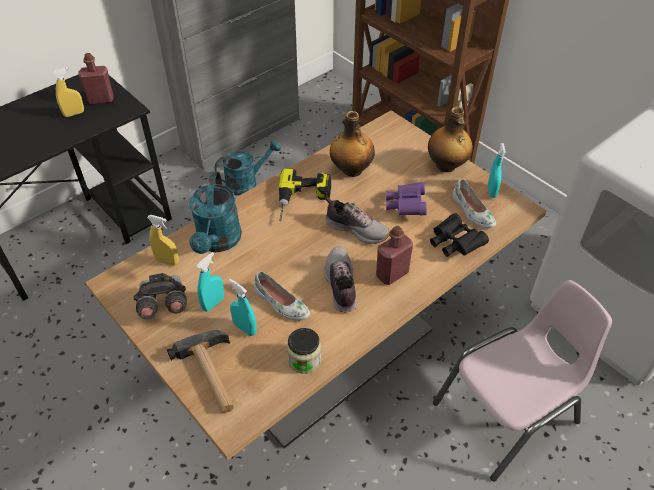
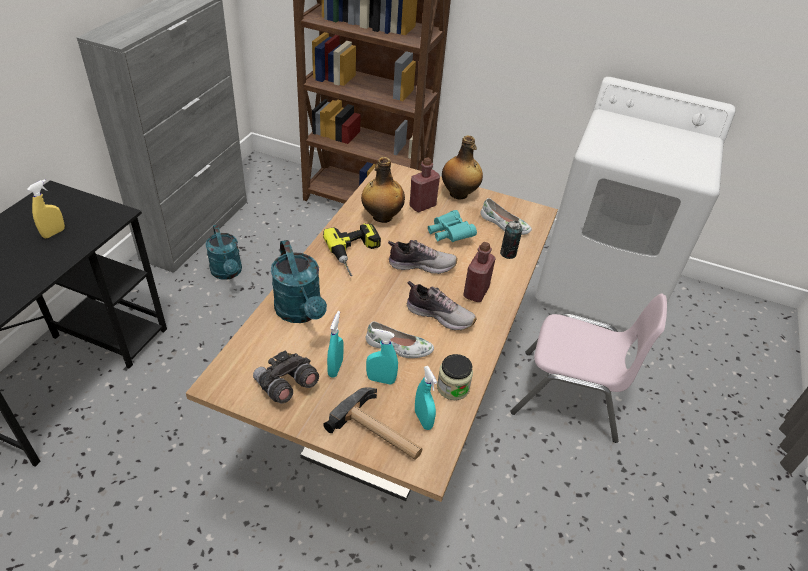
camera: 30 degrees left, 5 degrees down
red bottle [78,53,113,104] -> red bottle moved to [410,158,440,213]
yellow spray bottle [147,215,179,266] -> none
turquoise watering can [215,140,281,196] -> turquoise watering can turned 120 degrees clockwise [205,225,242,280]
shoe [324,246,357,312] -> shoe turned 150 degrees clockwise [407,281,476,330]
purple binoculars [386,182,427,216] -> turquoise binoculars [428,210,477,242]
black binoculars [430,213,489,257] -> can [500,221,522,259]
pink chair [433,280,612,481] -> pink chair turned 75 degrees clockwise [510,294,667,443]
turquoise spray bottle [488,143,506,198] -> turquoise spray bottle moved to [415,366,437,430]

